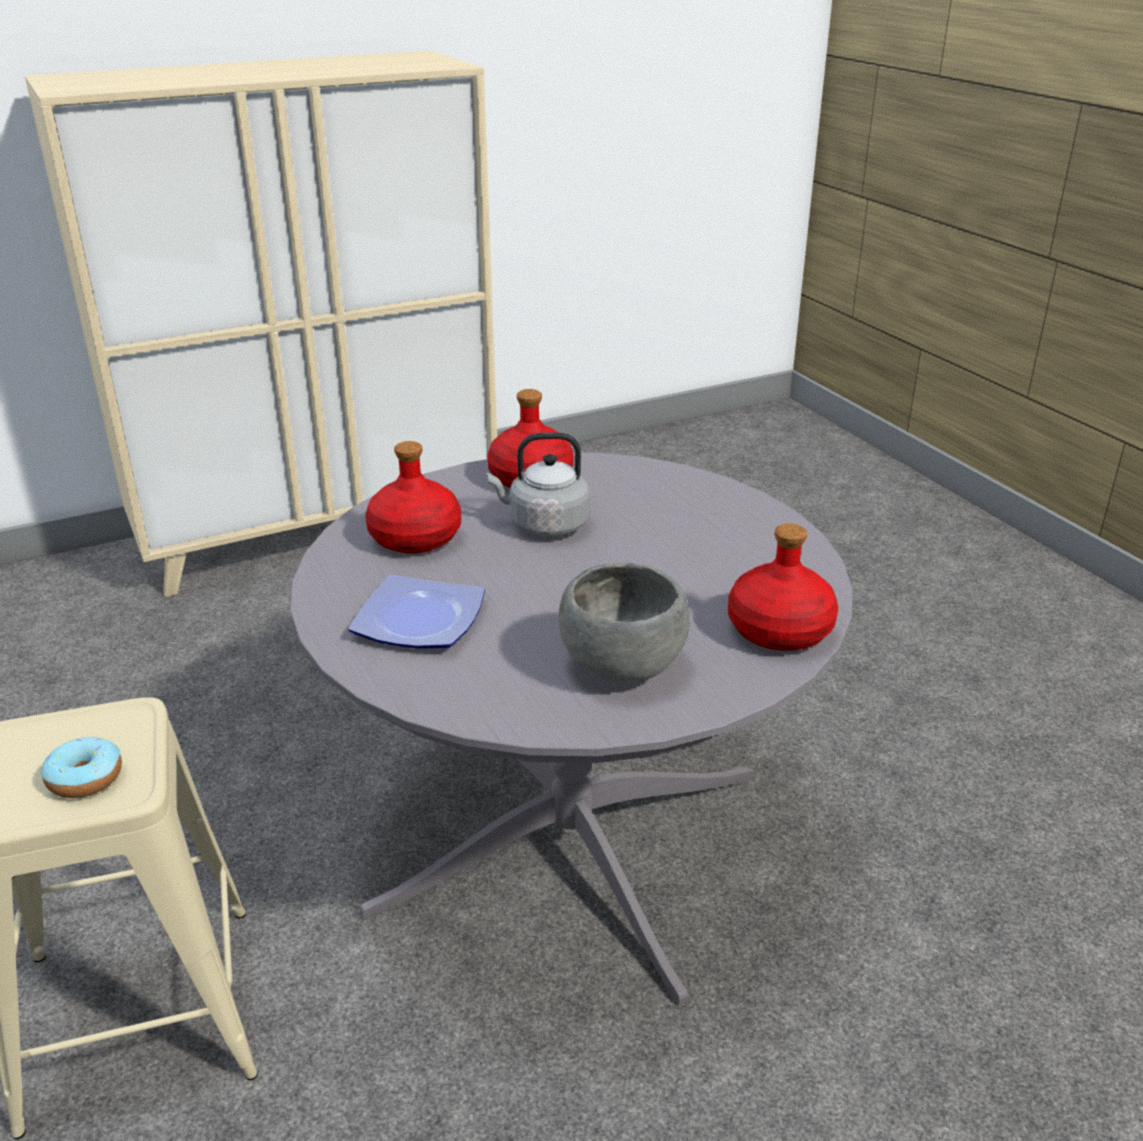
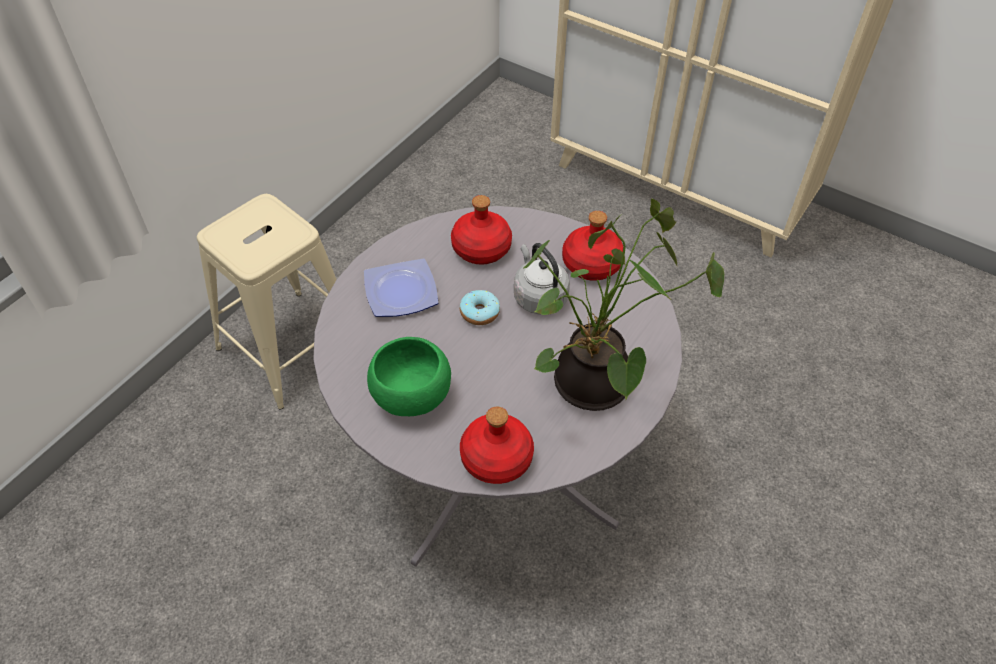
camera: 60 degrees right, 20 degrees up
donut [41,737,122,798] -> donut moved to [460,290,500,325]
grey bowl [558,563,690,682] -> green bowl [367,337,451,416]
none -> potted plant [523,199,724,411]

